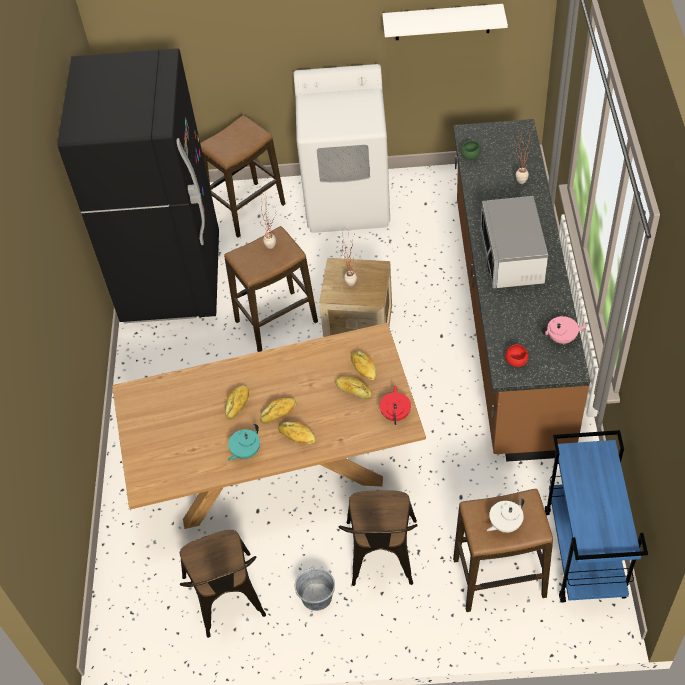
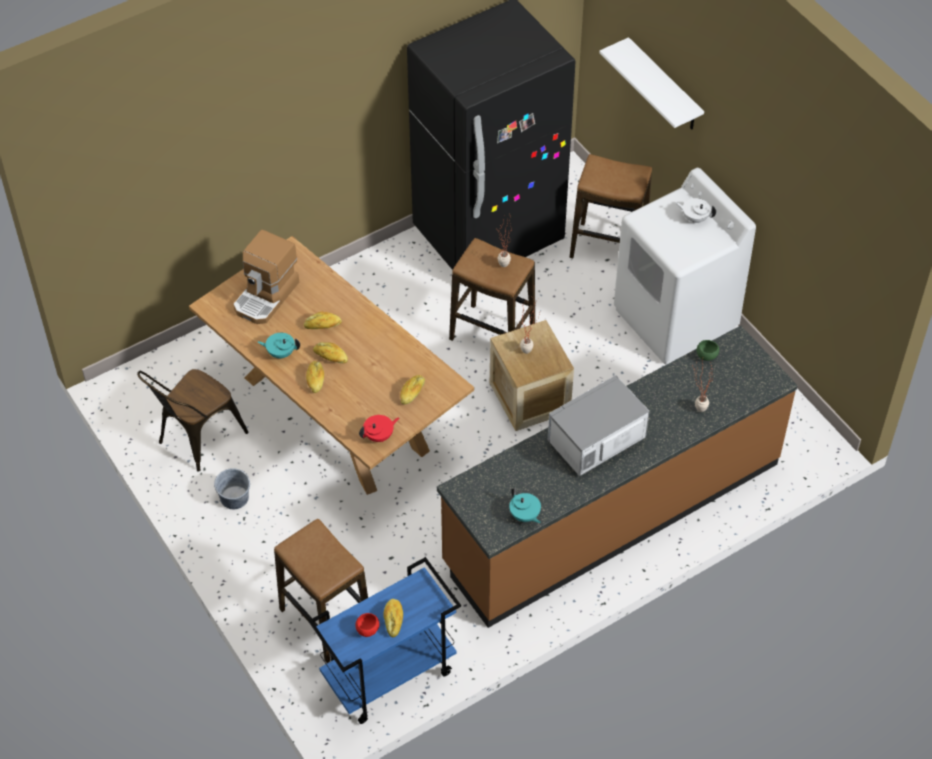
camera: 55 degrees right, 0 degrees up
bread [336,376,372,399] -> bread moved to [384,599,403,637]
brown chair [339,490,418,586] -> none
white shelf [382,4,508,40] -> white shelf moved to [600,37,704,129]
white teapot [487,498,524,533] -> white teapot moved to [676,198,716,223]
red bowl [505,344,528,367] -> red bowl moved to [355,613,379,637]
pink teapot [542,316,587,345] -> turquoise teapot [509,488,541,523]
none -> coffee machine [233,230,299,324]

